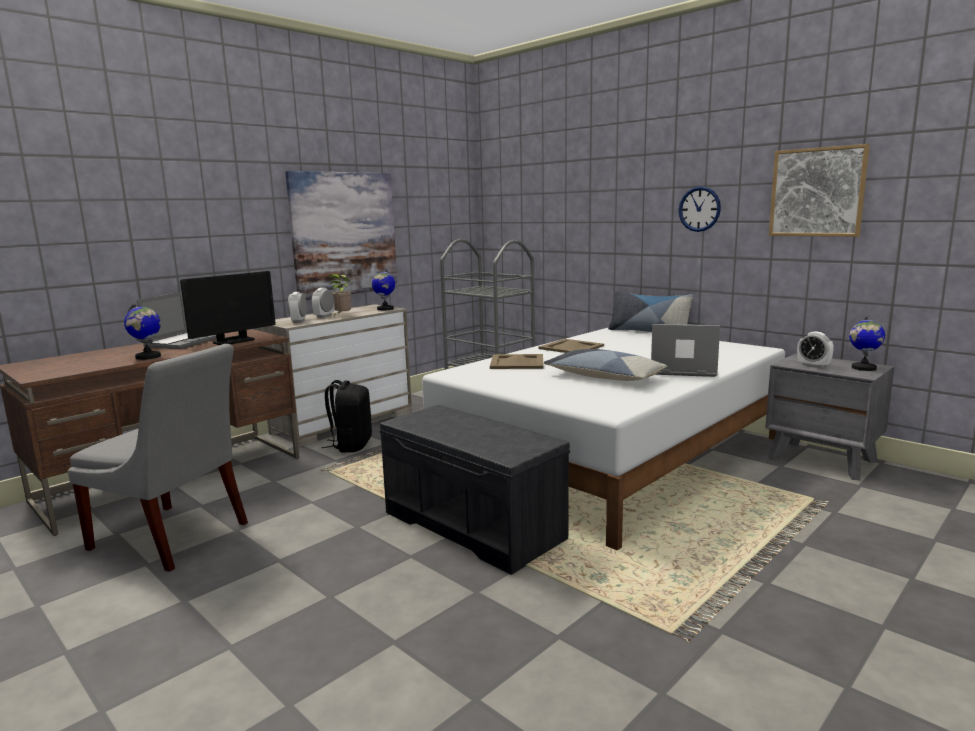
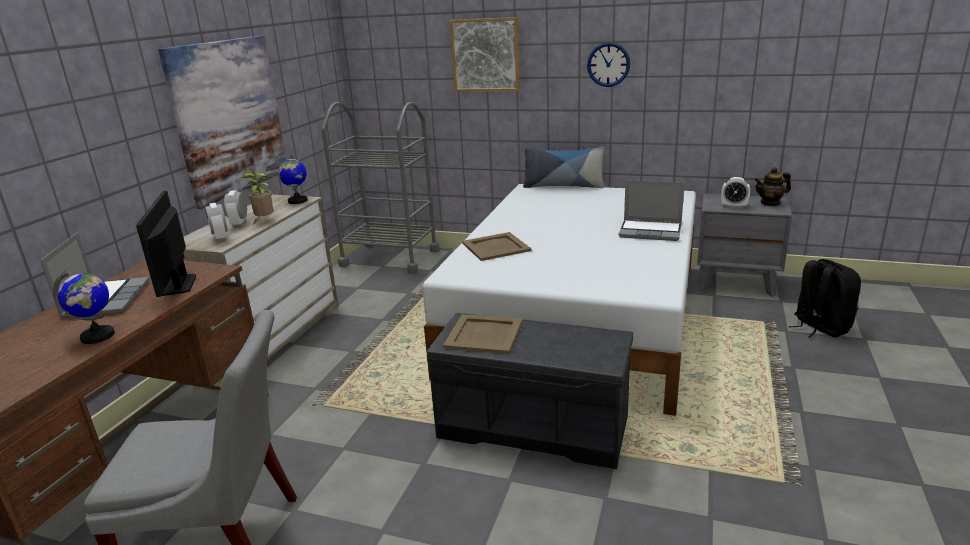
camera: 25 degrees left, 10 degrees up
monitor [180,271,276,345] -> monitor turned 150 degrees clockwise [136,191,196,297]
black backpack [322,380,372,452] -> black backpack moved to [789,259,861,338]
beige tray [538,339,604,353] -> beige tray moved to [443,314,523,354]
pillow [544,349,667,381] -> none
laptop [651,324,720,377] -> laptop turned 150 degrees counterclockwise [619,180,685,241]
picture [769,144,870,237] -> picture moved to [450,17,520,91]
globe [849,315,885,371] -> teapot [754,167,791,206]

